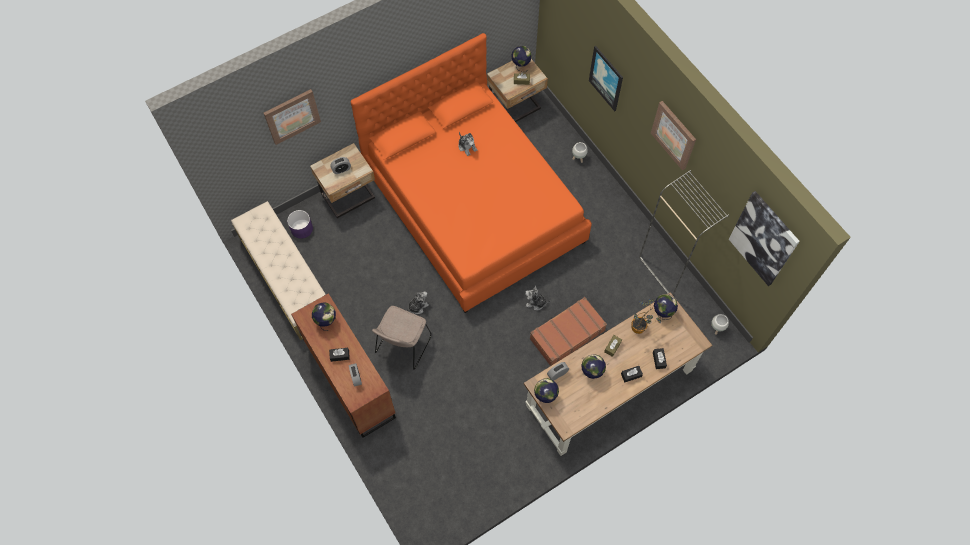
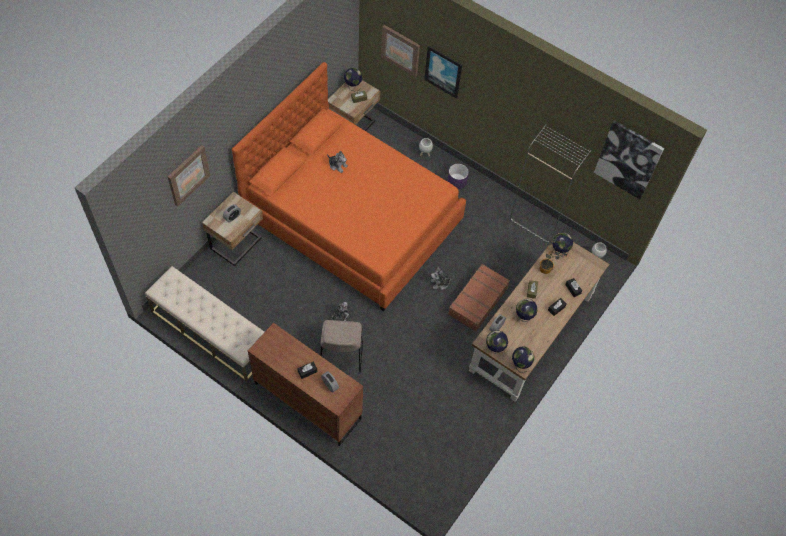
camera: 25 degrees left, 5 degrees down
purple planter [287,210,313,239] -> purple planter moved to [447,164,469,189]
globe [312,303,336,331] -> globe moved to [512,346,535,373]
picture [651,101,696,171] -> picture moved to [381,25,420,77]

